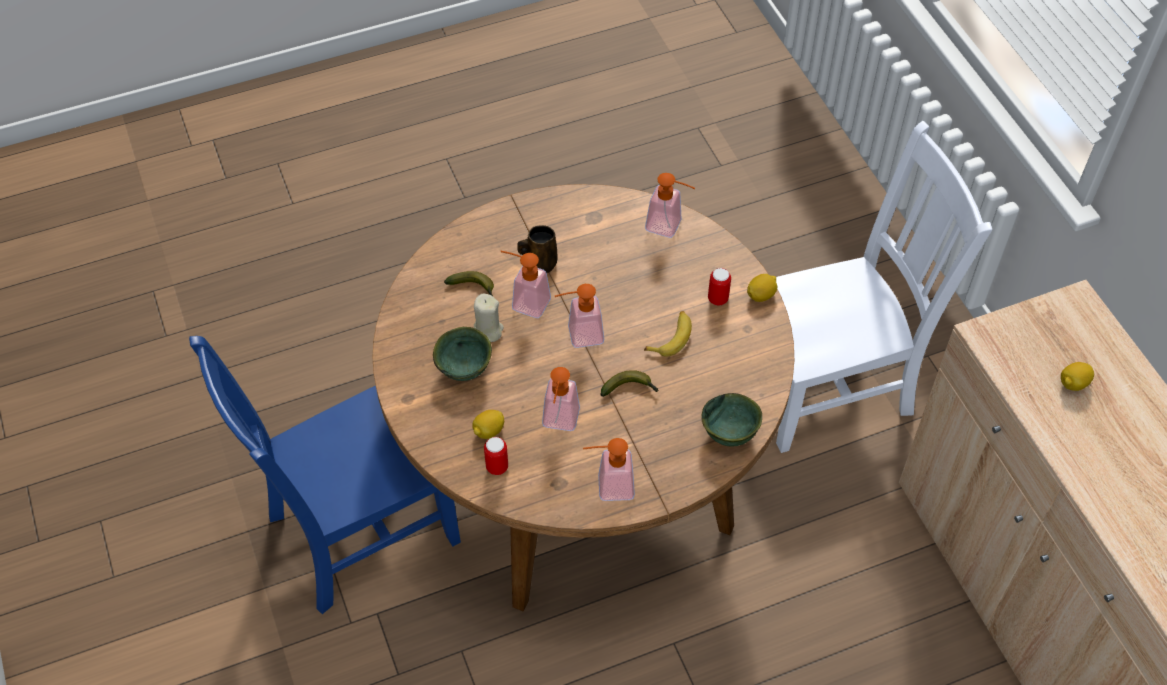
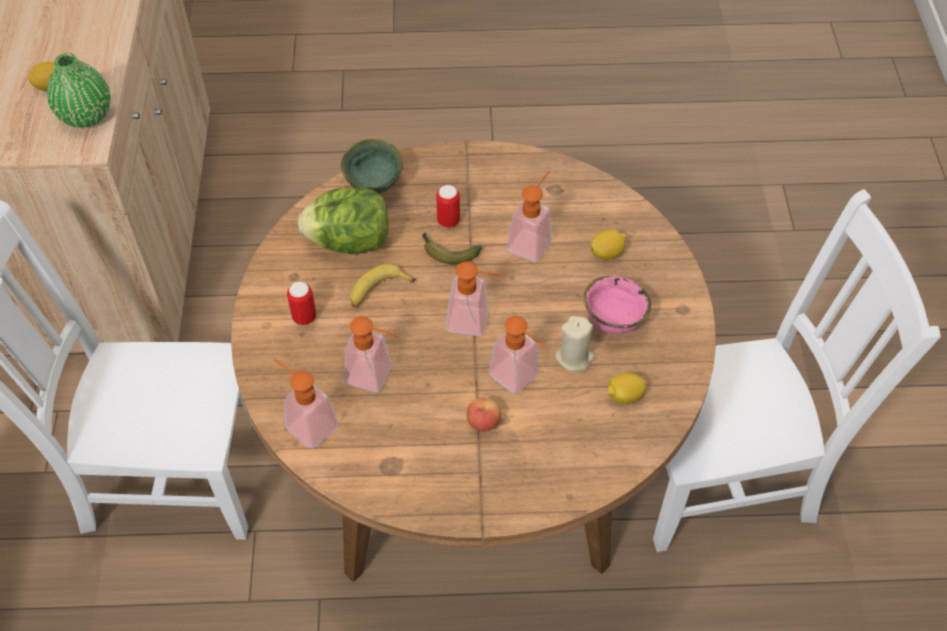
camera: 160 degrees left, 0 degrees up
blue chair [189,336,461,614] -> white chair [653,189,941,552]
green bowl [433,327,492,381] -> pink bowl [584,276,651,334]
banana [444,271,494,296] -> none
can [484,437,508,475] -> can moved to [436,185,460,228]
brown mug [517,225,558,273] -> apple [466,398,501,432]
soap dispenser [583,438,635,501] -> soap dispenser moved to [345,316,398,392]
lemon [747,274,777,302] -> lemon moved to [607,373,647,404]
none -> green vase [47,53,111,128]
none -> lettuce [298,187,389,254]

